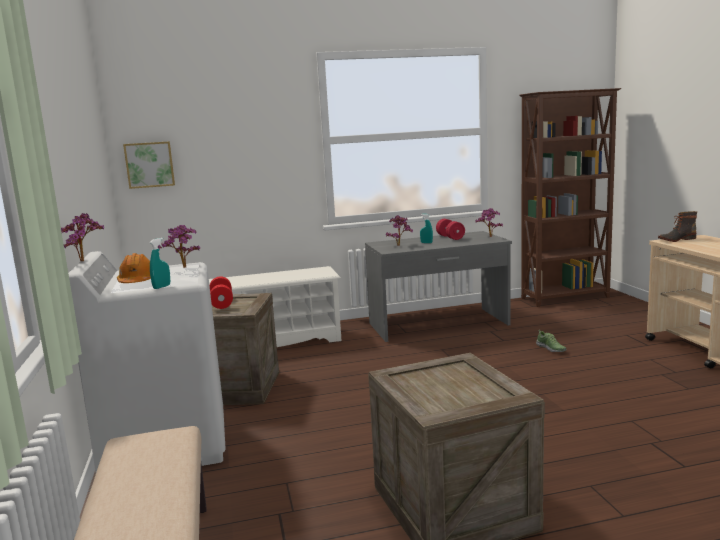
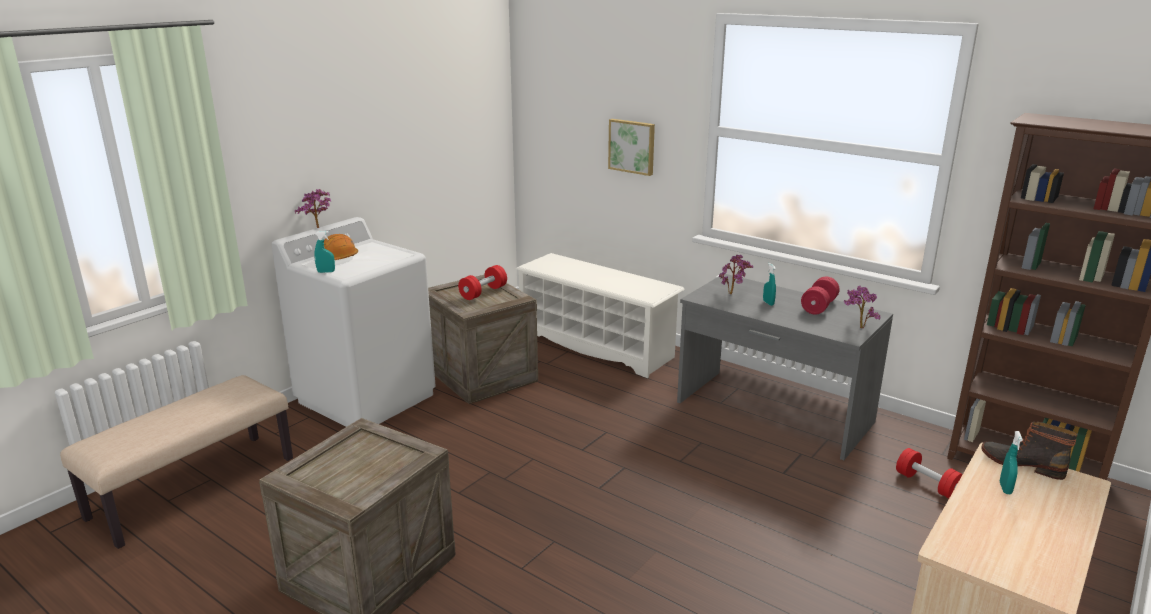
camera: 50 degrees right, 10 degrees up
picture [123,141,175,189] -> picture moved to [608,119,655,176]
potted plant [158,225,200,268] -> none
shoe [536,330,567,352] -> none
none -> red dumbbell [896,448,963,498]
none -> turquoise spray bottle [1000,431,1023,494]

